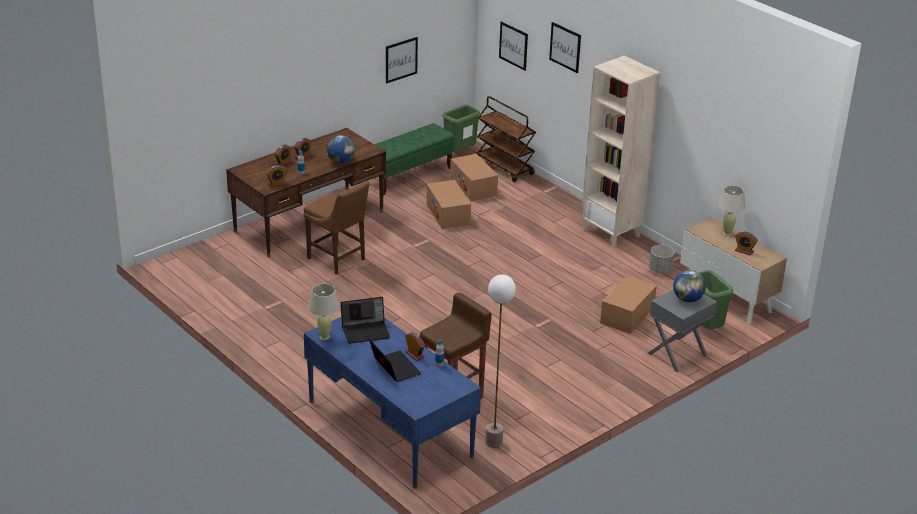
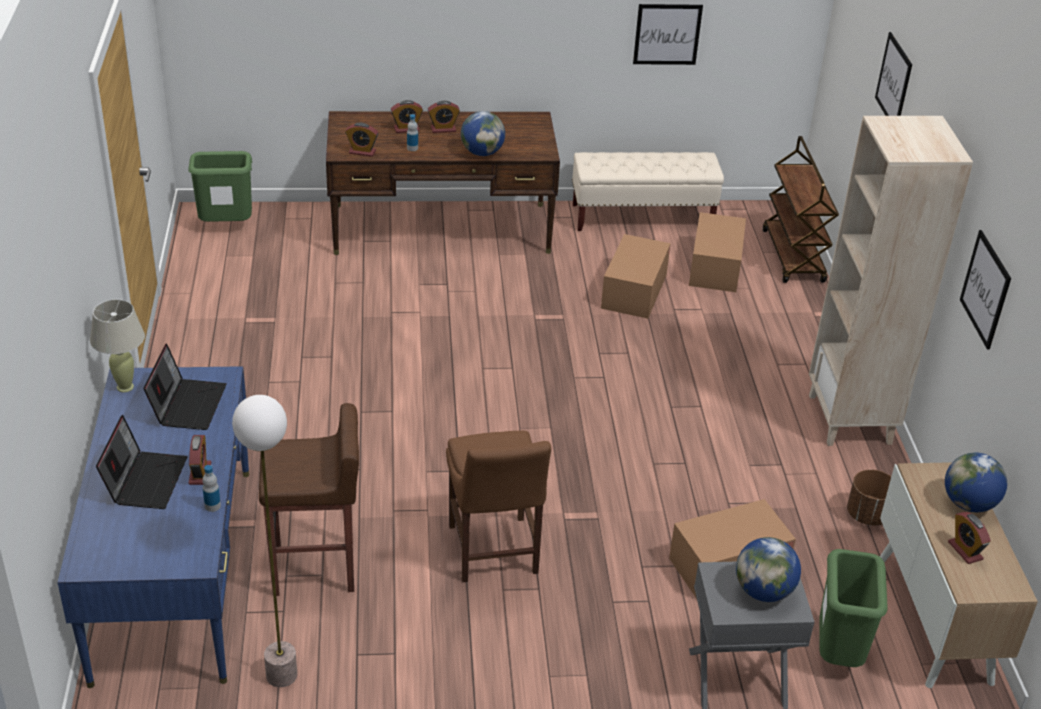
camera: 35 degrees right, 5 degrees up
brown chair [303,180,370,275] -> brown chair moved to [446,431,551,582]
laptop [340,297,390,344] -> laptop turned 105 degrees counterclockwise [143,343,227,430]
green bench [374,123,454,195] -> beige bench [572,152,724,231]
green trash can [442,105,480,152] -> green trash can moved to [188,151,252,222]
picture [499,21,528,71] -> picture moved to [960,230,1011,350]
grey planter [649,245,675,273] -> brown planter [847,470,891,526]
beige table lamp [718,186,745,236] -> globe [945,452,1007,512]

